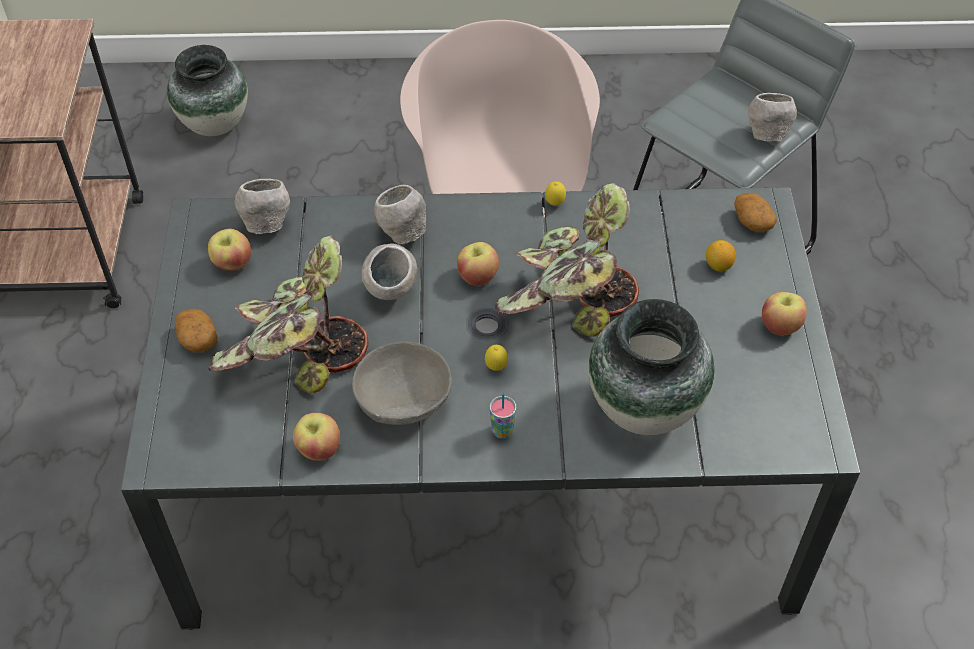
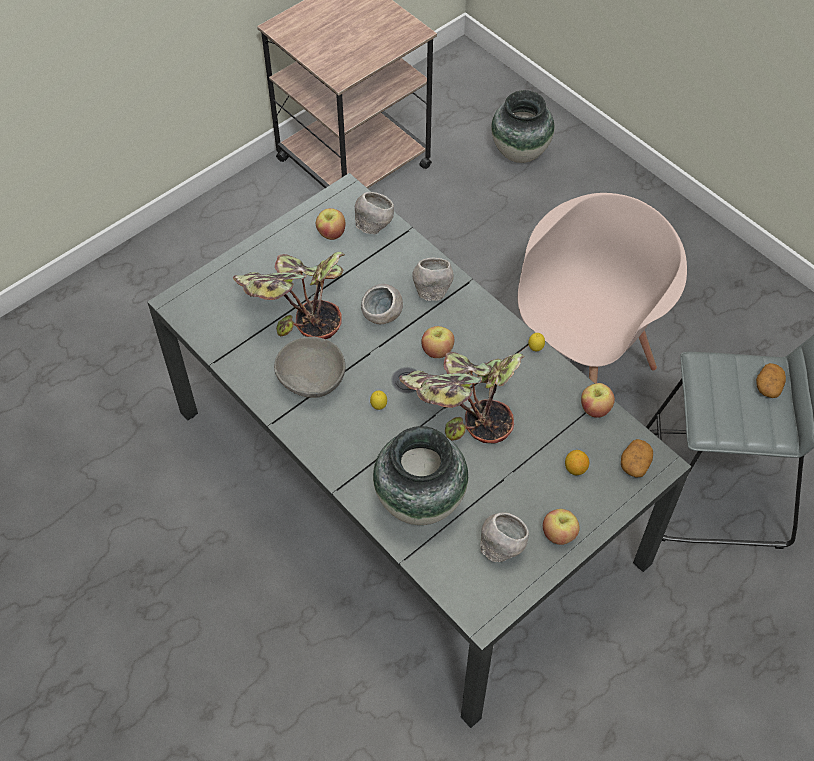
camera: 50 degrees right, 5 degrees up
potato [175,309,218,352] -> potato moved to [756,363,786,398]
apple [293,413,340,461] -> apple moved to [581,383,615,418]
cup [490,393,516,439] -> none
grey bowl [748,93,797,142] -> grey bowl moved to [480,512,529,562]

